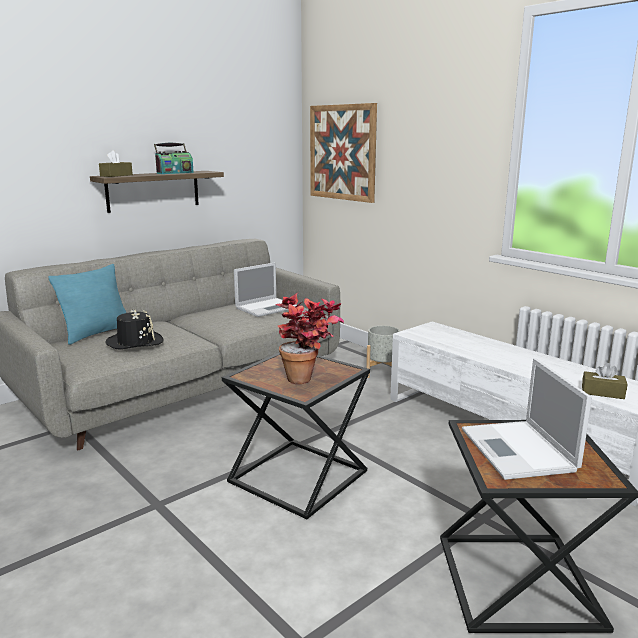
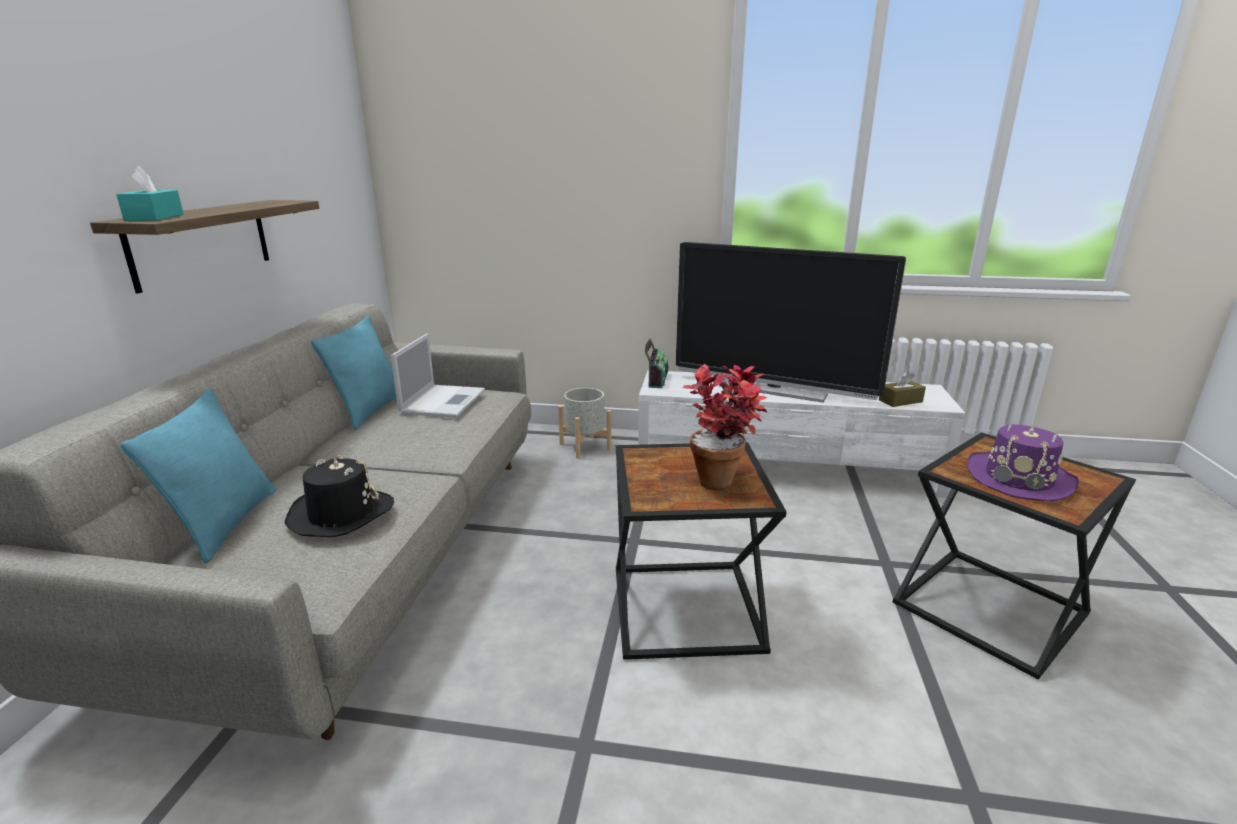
camera: 40 degrees left, 5 degrees up
brown tissue box [99,150,133,177] -> turquoise tissue box [116,166,183,221]
radio [154,142,194,174] -> radio moved to [645,339,668,388]
picture [310,103,377,203] -> none
laptop [462,358,592,480] -> purple hat [967,424,1079,501]
none -> turquoise pillow [311,316,397,430]
none -> television [676,242,906,403]

